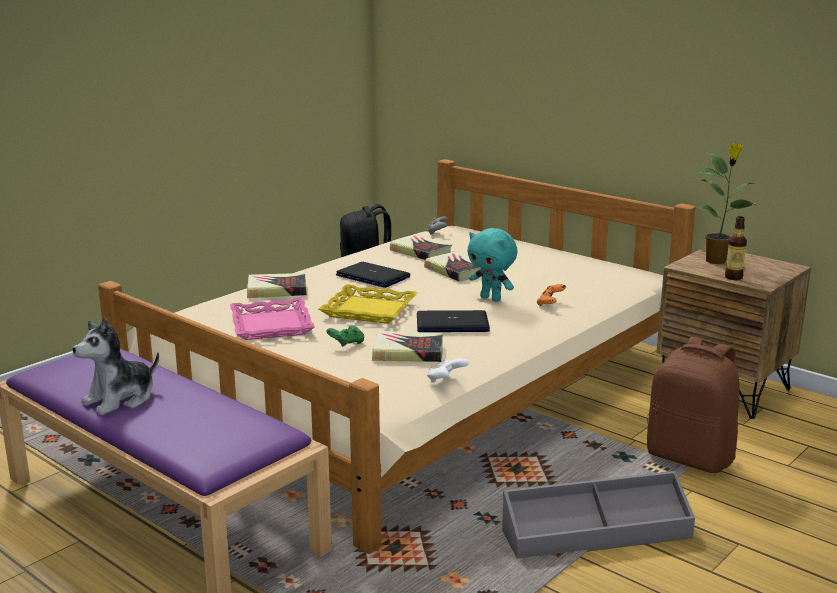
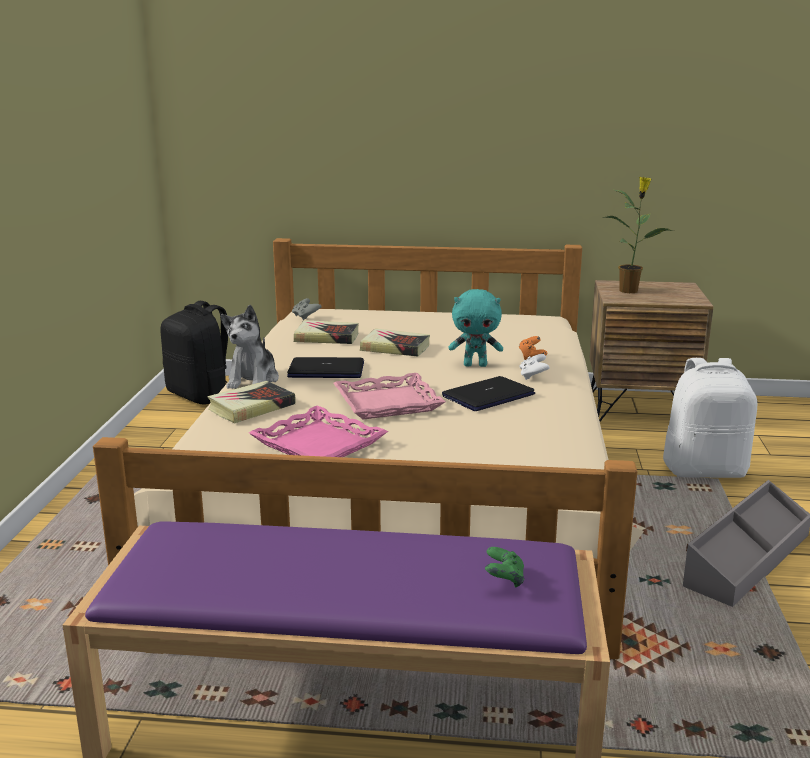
camera: 35 degrees left, 0 degrees up
plush toy [72,317,159,415] -> plush toy moved to [221,305,279,389]
yellow tray [319,284,417,324] -> pink tray [333,373,446,420]
green game controller [327,325,364,347] -> green game controller moved to [485,547,524,588]
book [372,331,443,362] -> none
white game controller [427,359,469,382] -> white game controller moved to [519,354,550,380]
brown backpack [647,337,740,473] -> white backpack [663,358,757,478]
bottle [725,216,747,280] -> none

